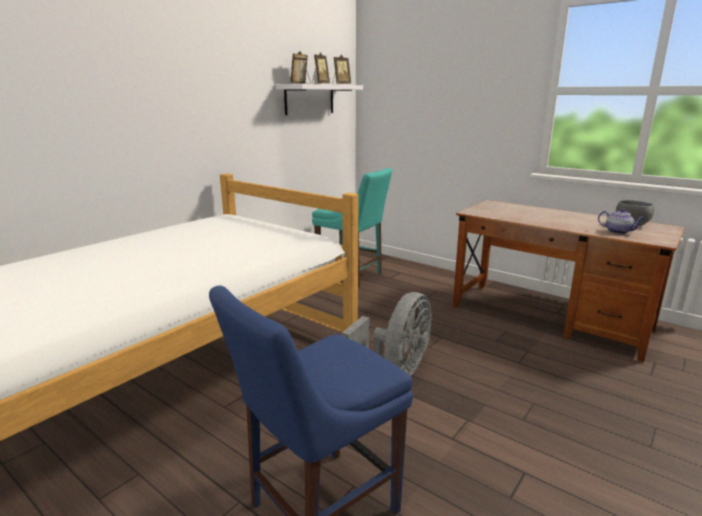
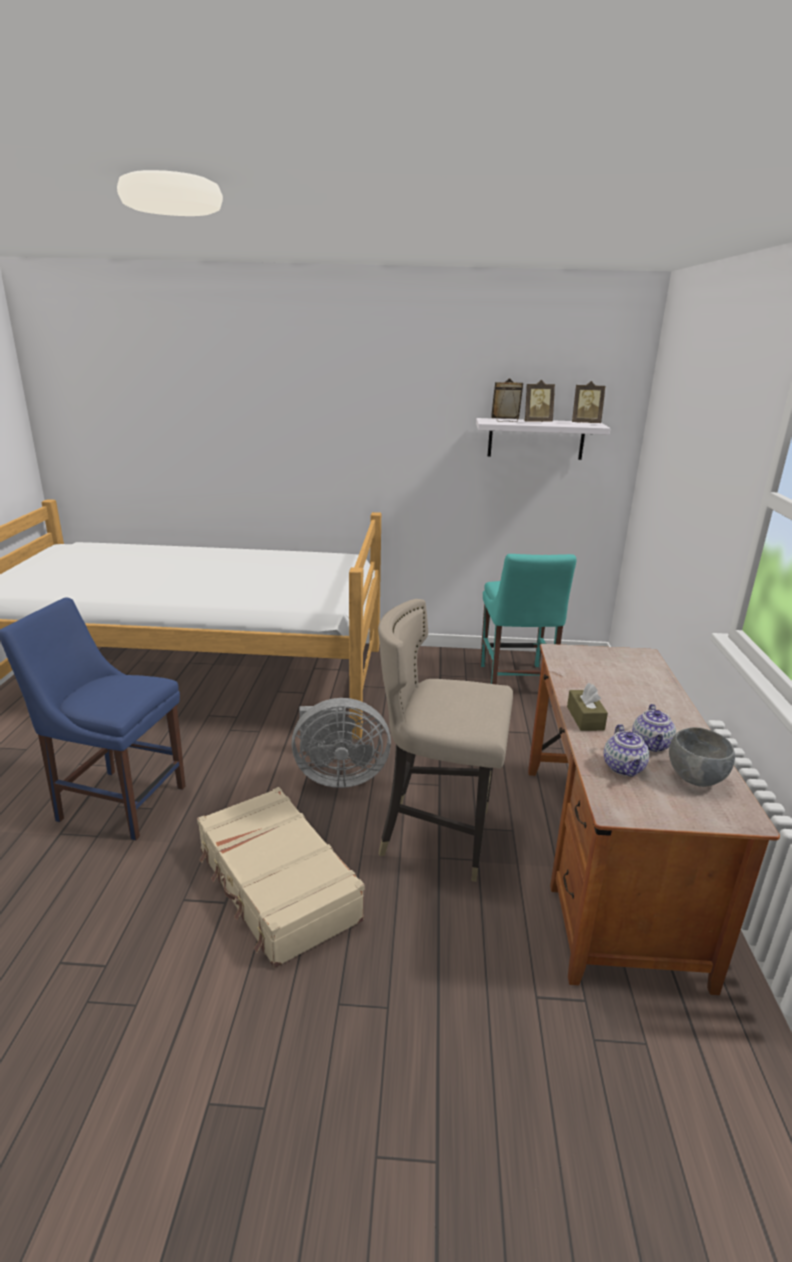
camera: 55 degrees right, 5 degrees up
none -> beige suitcase [197,787,364,968]
none -> beige stool [378,599,513,882]
none -> brown tissue box [567,683,608,731]
none -> teapot [632,704,676,752]

